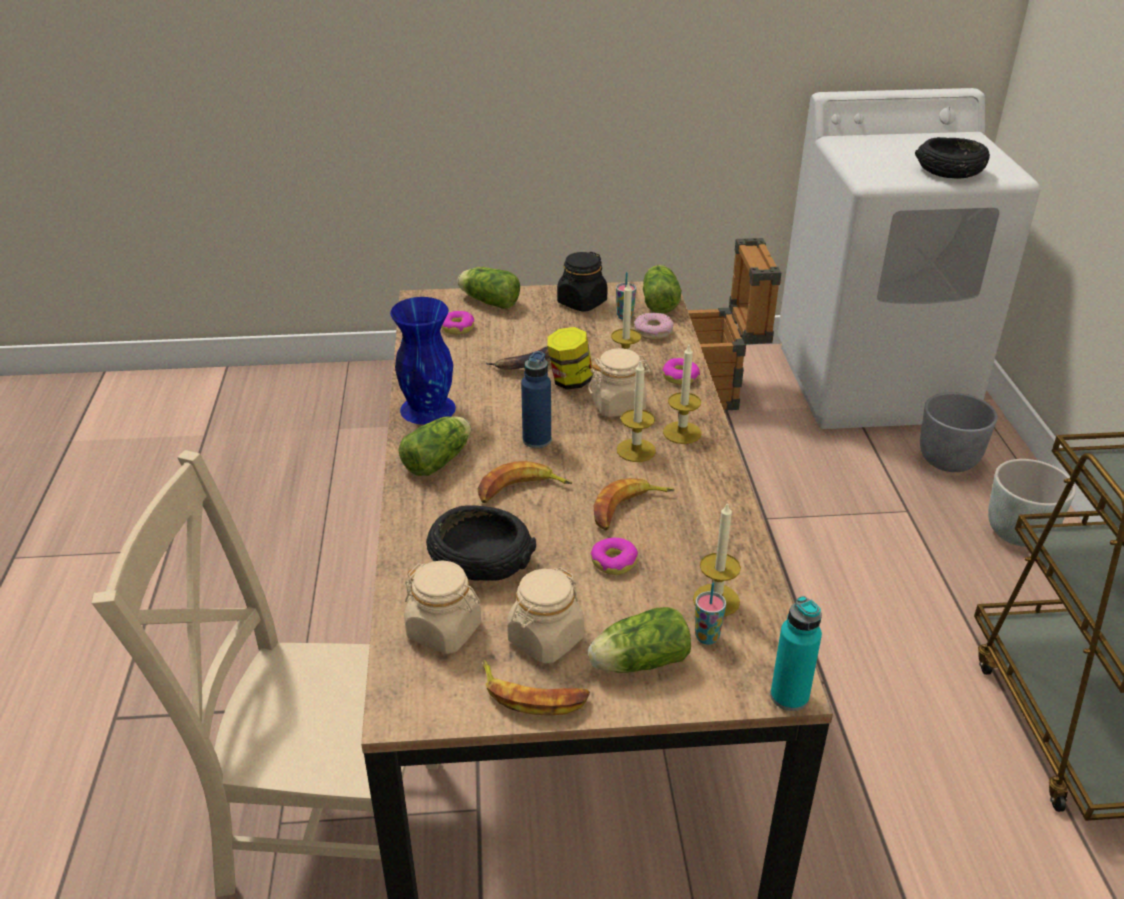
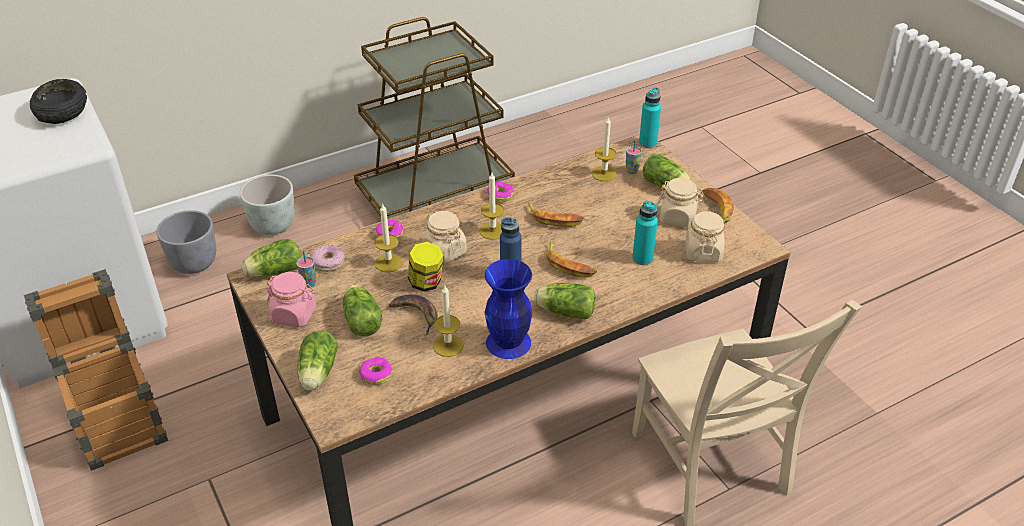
camera: 115 degrees left, 5 degrees up
black bowl [426,505,536,581] -> turquoise bottle [632,200,658,265]
black jar [557,252,608,312] -> pink jar [266,272,316,327]
donut [591,538,638,575] -> donut moved to [487,182,514,202]
candle [663,345,701,444] -> candle moved to [433,284,464,357]
none -> lettuce [343,285,383,337]

